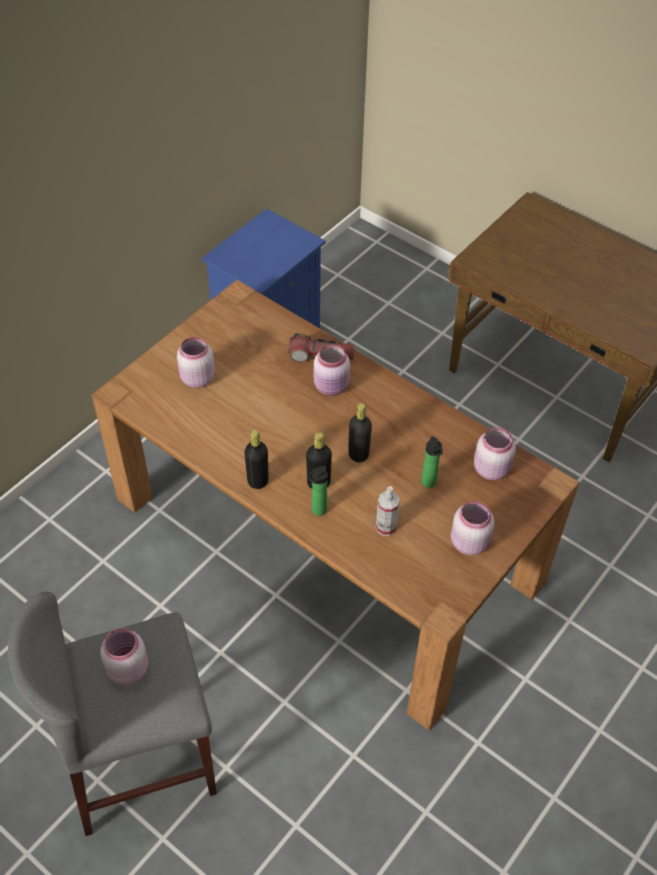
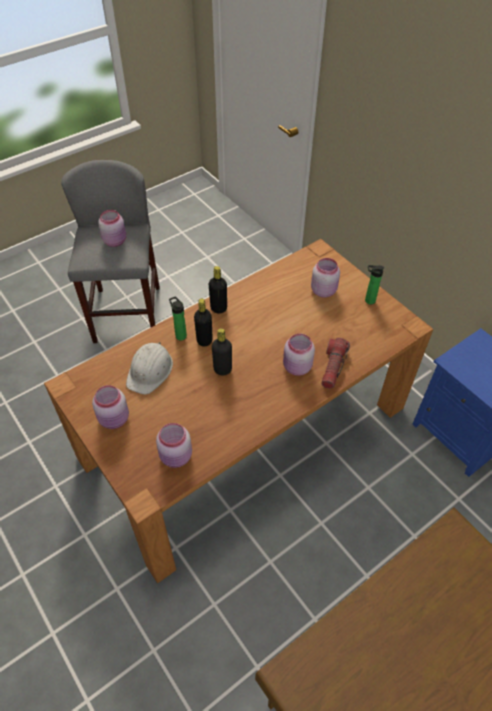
camera: 105 degrees right, 0 degrees up
spray bottle [376,486,400,536] -> white hard hat [126,342,173,395]
bottle [421,436,443,488] -> bottle moved to [365,265,384,304]

